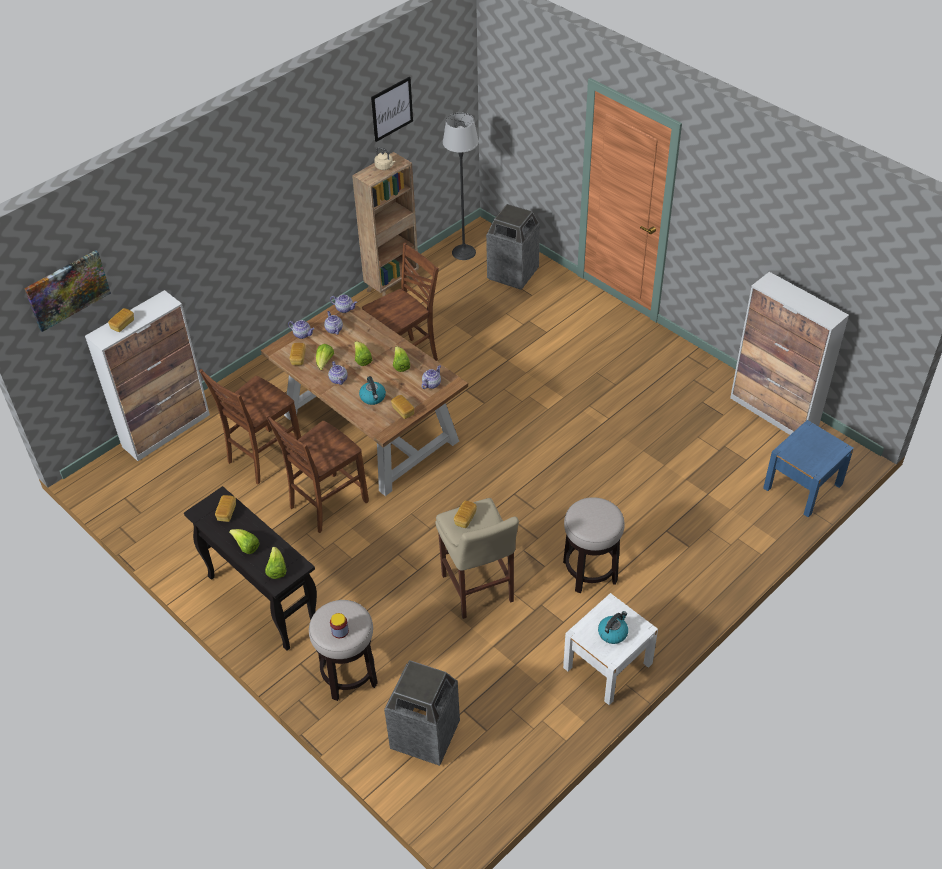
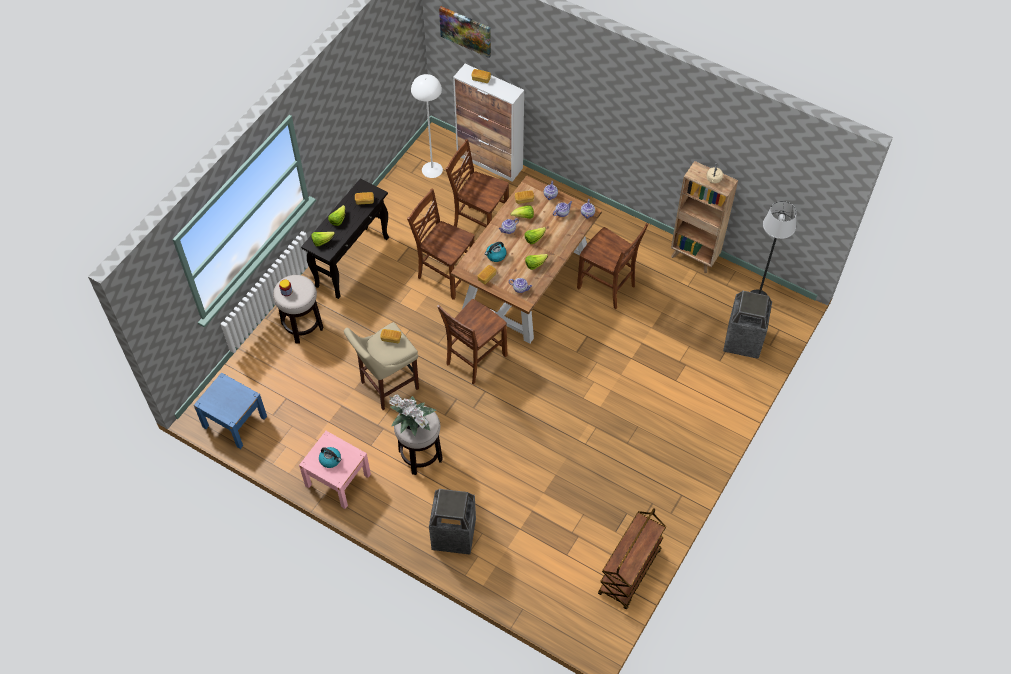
camera: 75 degrees right, 10 degrees up
picture [371,77,413,142] -> none
trash can [384,660,460,766] -> trash can moved to [429,489,476,555]
white nightstand [563,593,658,705] -> pink nightstand [299,431,371,509]
cabinet [730,272,849,435] -> brown cart [598,508,666,610]
blue nightstand [763,420,854,518] -> blue nightstand moved to [194,372,267,449]
none -> potted plant [389,394,436,436]
none -> white floor lamp [411,74,443,178]
none -> brown chair [437,299,507,384]

